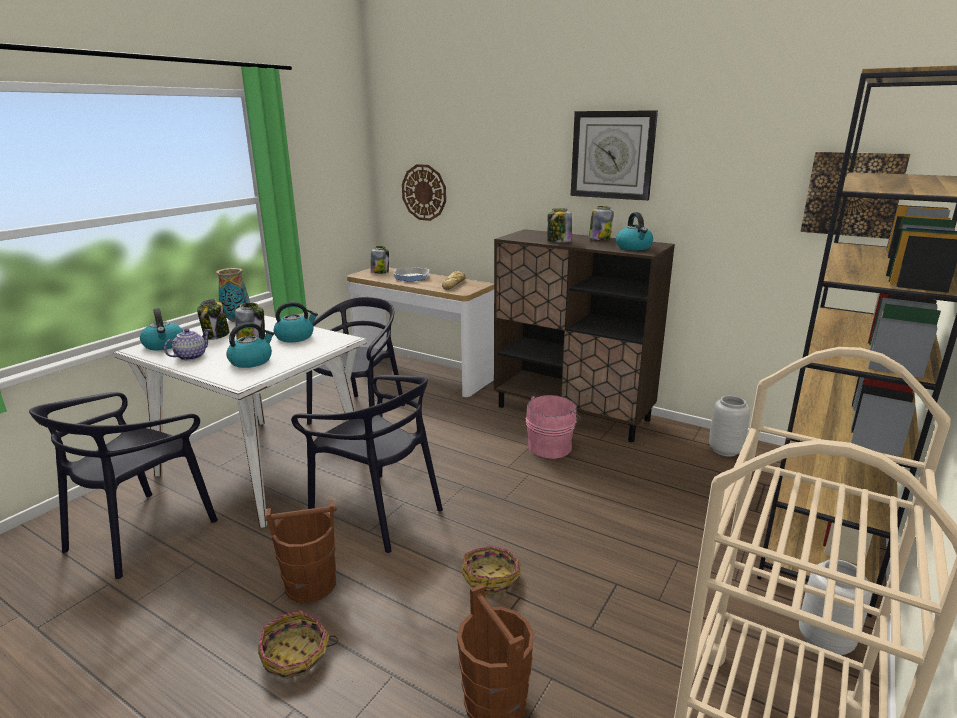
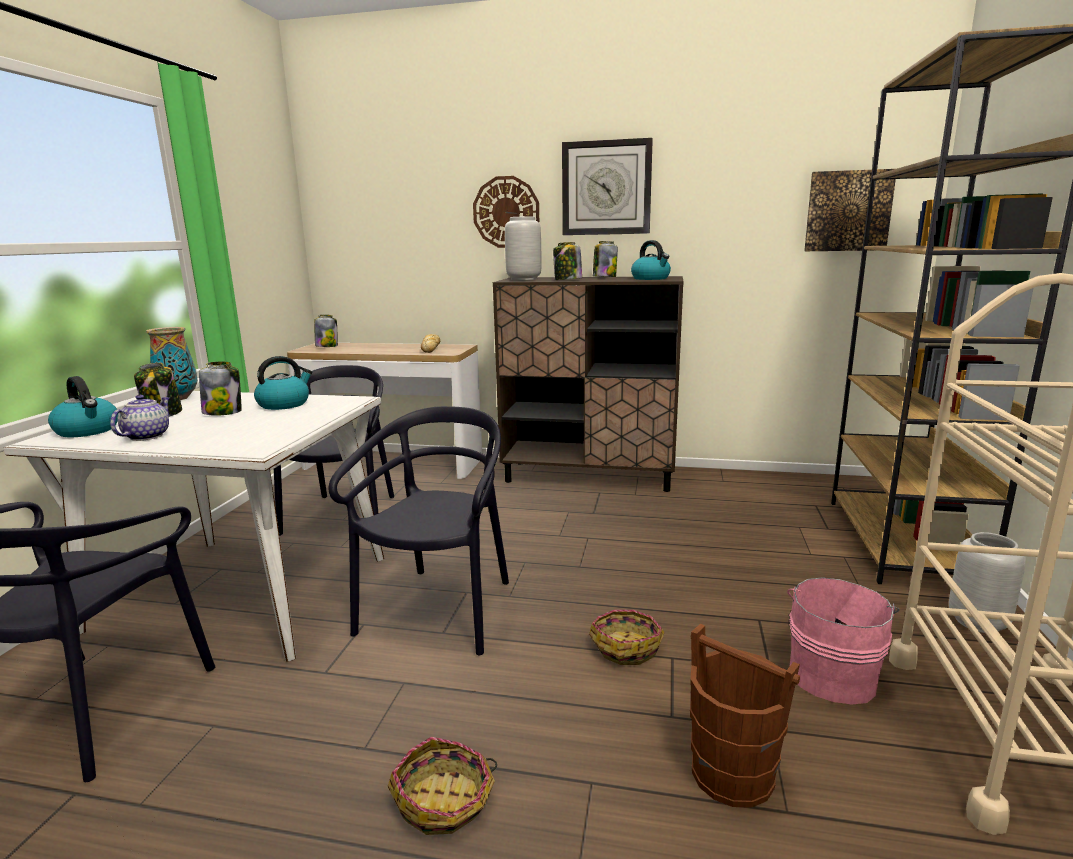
camera: 20 degrees left, 5 degrees down
kettle [227,322,274,368] -> none
brown bucket [265,499,337,603] -> none
black chair [291,375,443,553] -> black chair turned 90 degrees counterclockwise [329,406,509,655]
frying pan [394,267,430,282] -> none
wall clock [402,164,446,221] -> wall clock moved to [473,176,539,248]
pink bucket [526,395,581,459] -> pink bucket moved to [787,577,900,704]
grey vase [709,396,750,457] -> grey vase moved to [505,216,542,280]

